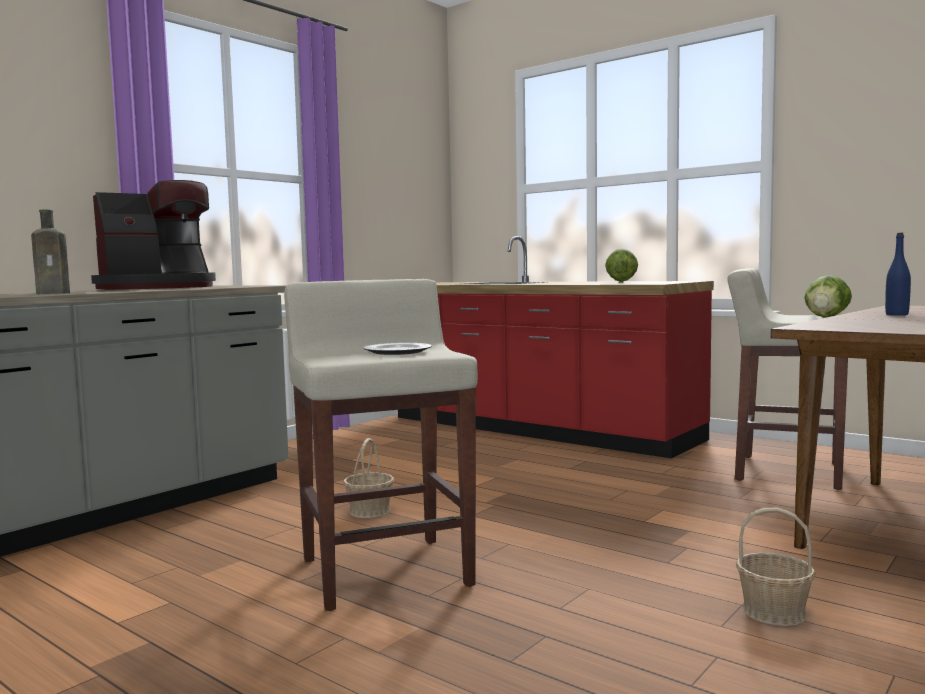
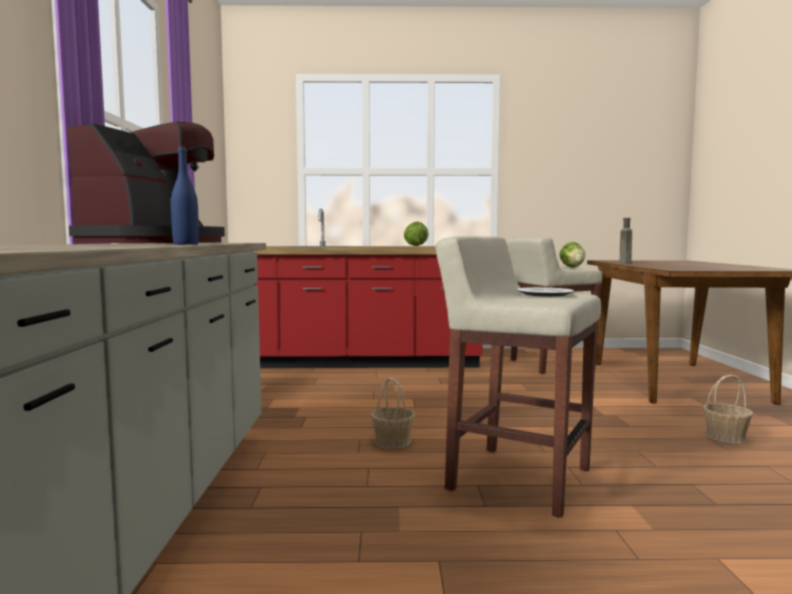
camera: 40 degrees left, 0 degrees up
brown bottle [31,209,70,294] -> brown bottle moved to [620,218,632,264]
blue bottle [885,233,911,316] -> blue bottle moved to [171,146,199,245]

